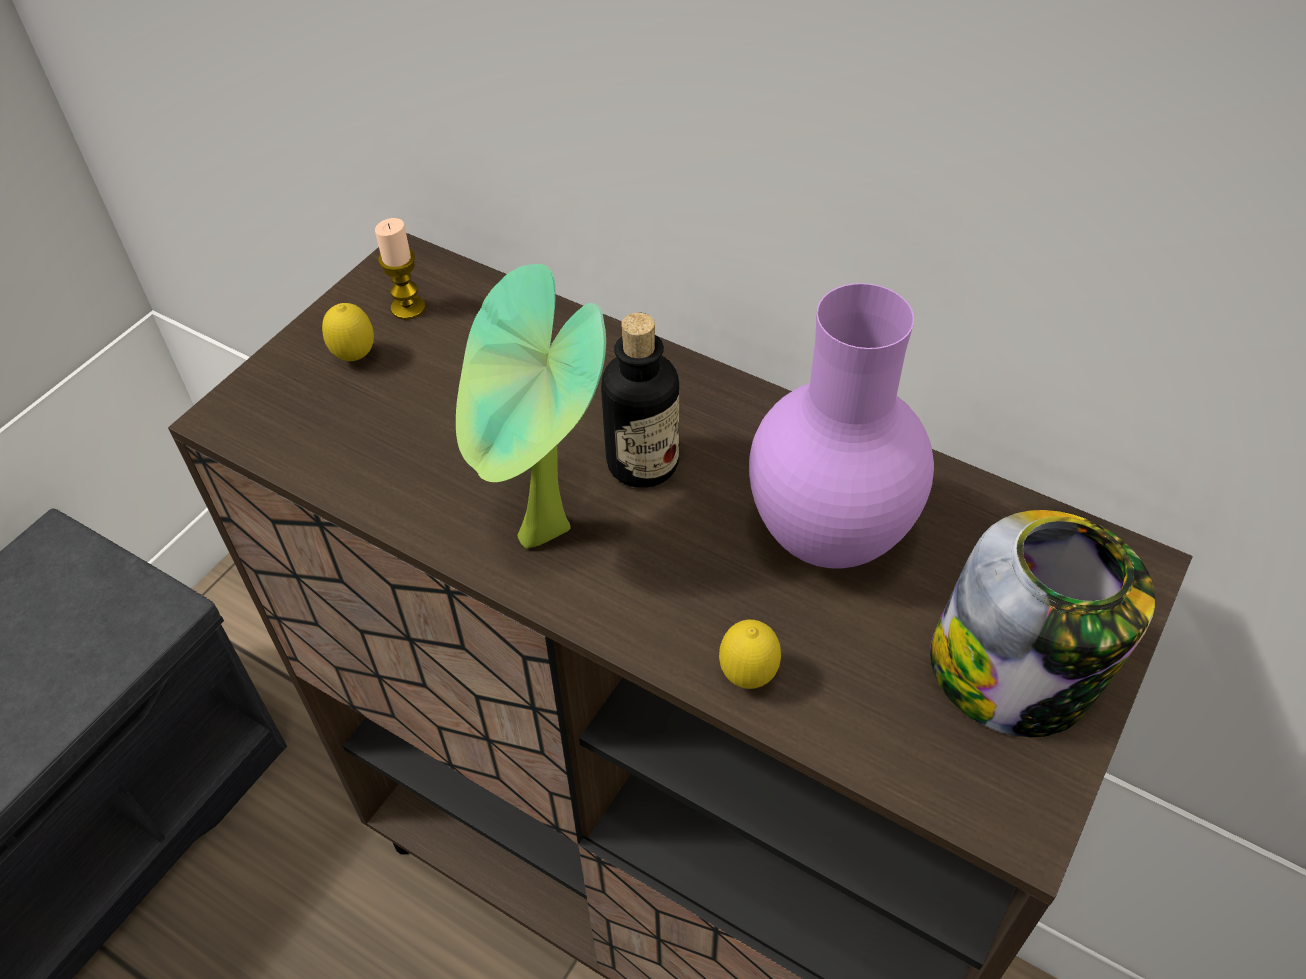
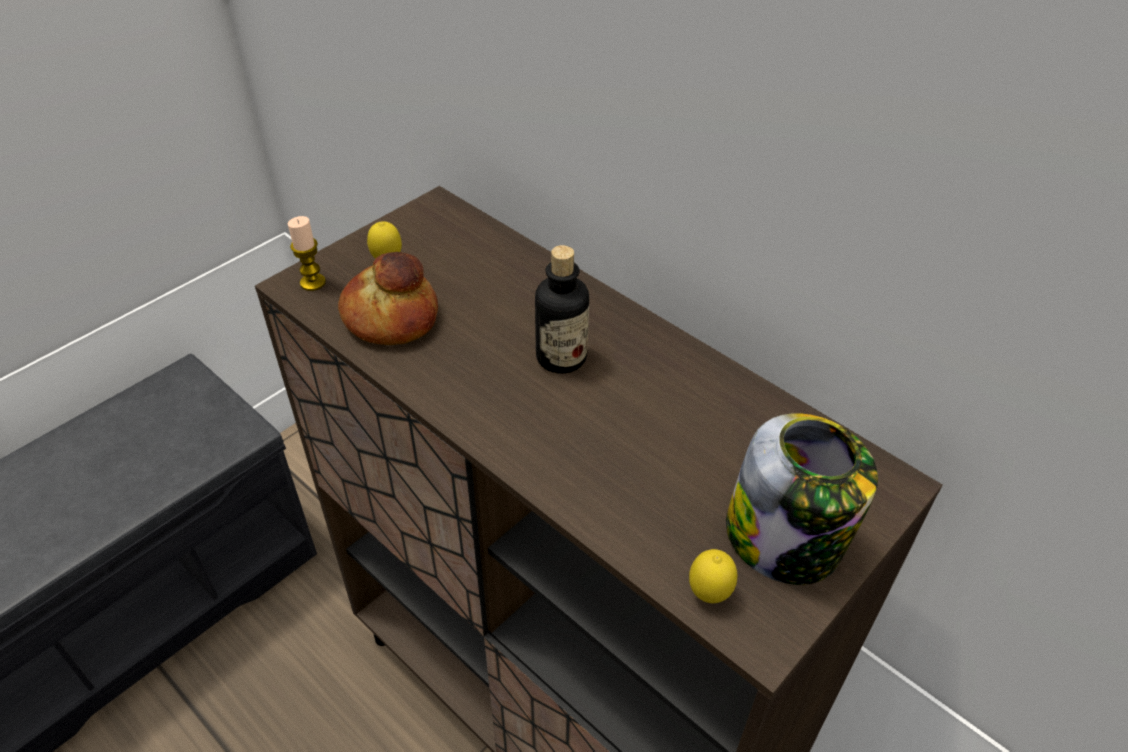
camera: 10 degrees right, 5 degrees down
candle [375,218,425,320] -> candle moved to [288,216,326,291]
potted plant [456,264,606,549] -> none
lemon [719,620,781,689] -> lemon moved to [689,549,737,603]
purple vase [749,283,934,569] -> none
none -> bread [338,252,438,345]

